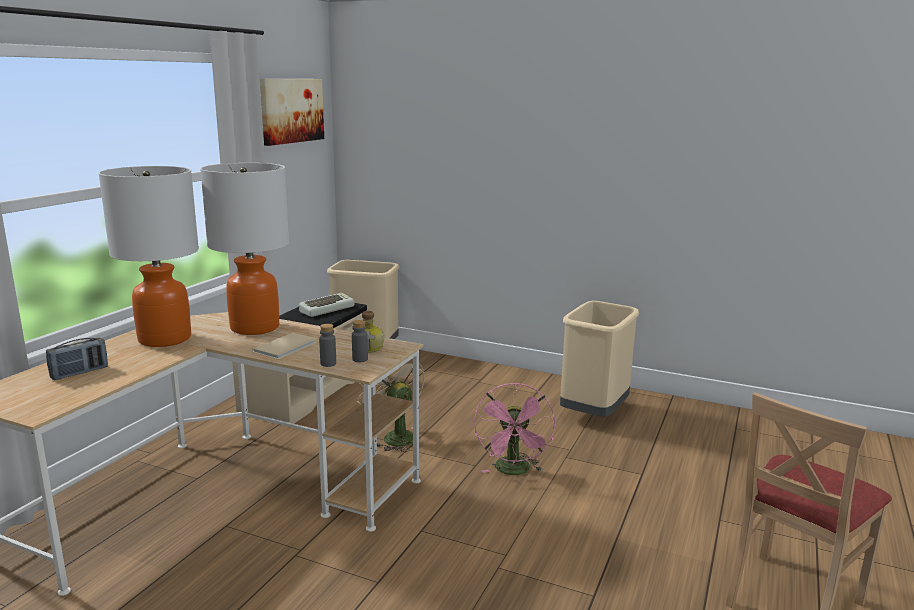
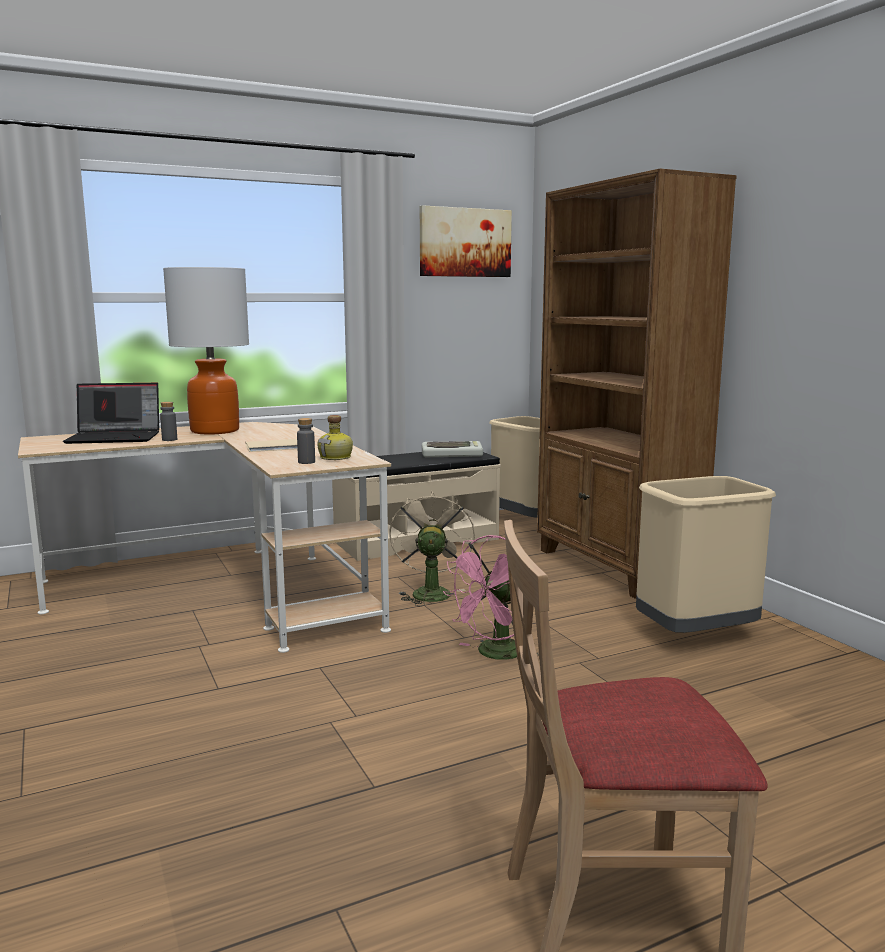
camera: 40 degrees right, 5 degrees down
radio [46,338,108,380] -> laptop [63,383,159,444]
table lamp [200,163,289,335] -> none
grey bottle [319,324,336,367] -> grey bottle moved to [160,402,177,441]
none -> brown bookcase [537,169,737,599]

